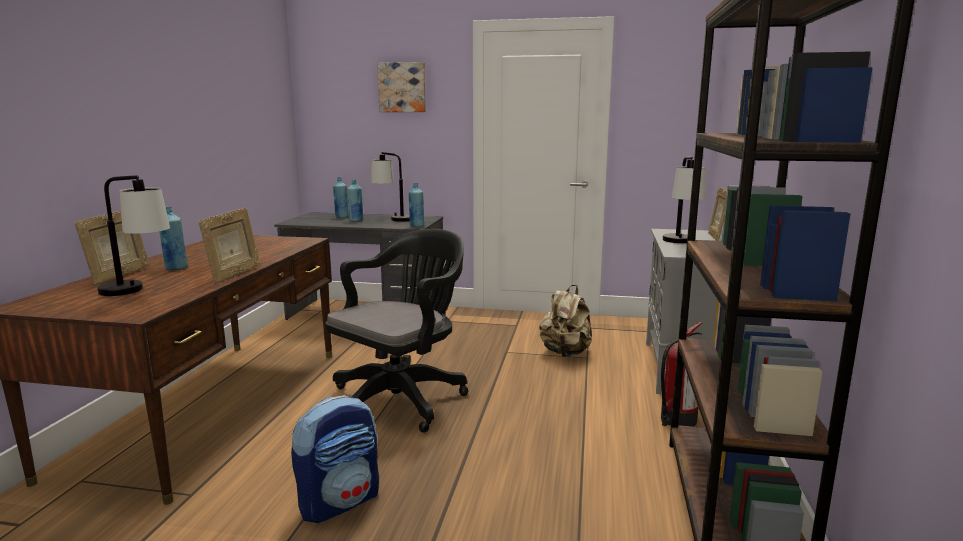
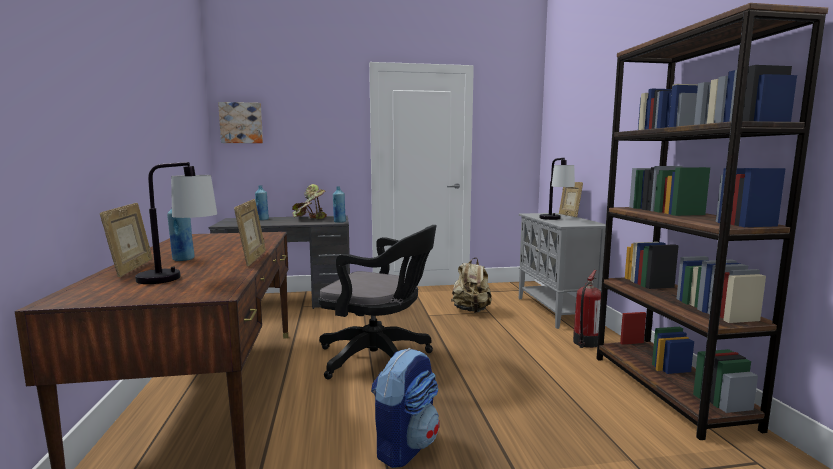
camera: 20 degrees left, 5 degrees down
black office chair [325,229,468,433] -> black office chair turned 90 degrees clockwise [318,225,437,380]
blue bottle [347,180,363,221] -> none
table lamp [371,152,410,222] -> potted plant [292,184,327,219]
picture [377,62,426,112] -> picture moved to [218,102,263,143]

